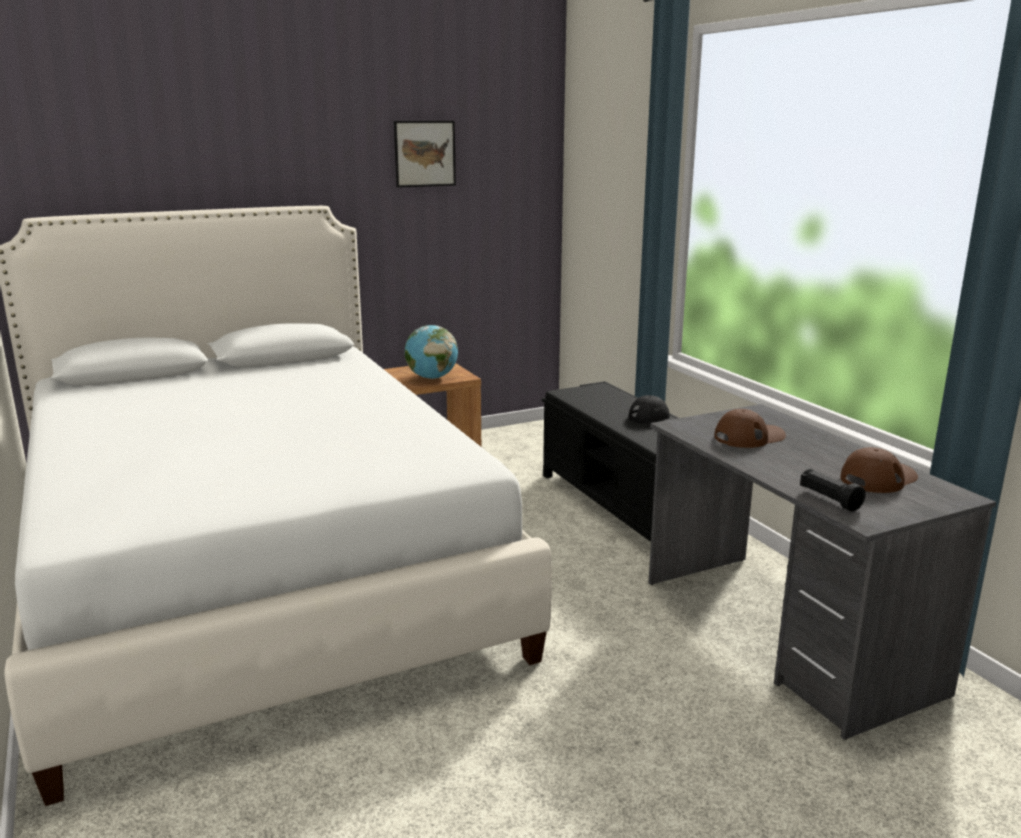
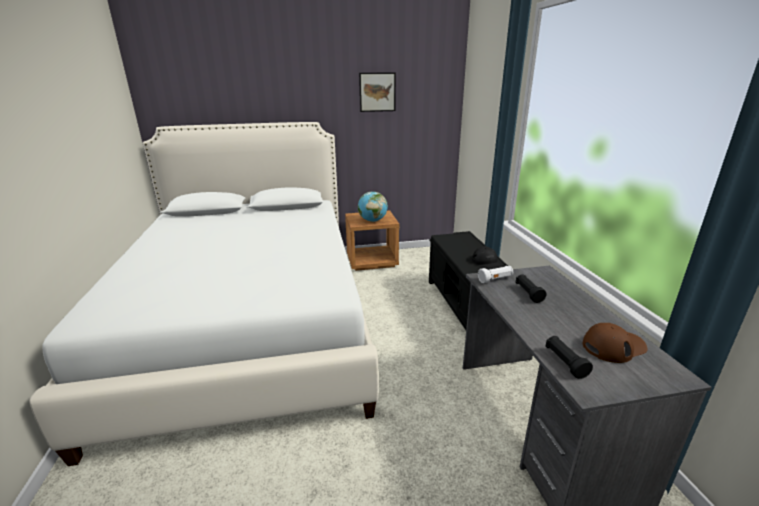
camera: 15 degrees right, 5 degrees up
brown cap [714,409,786,448] -> black flashlight [515,274,547,303]
none -> white flashlight [478,266,514,283]

